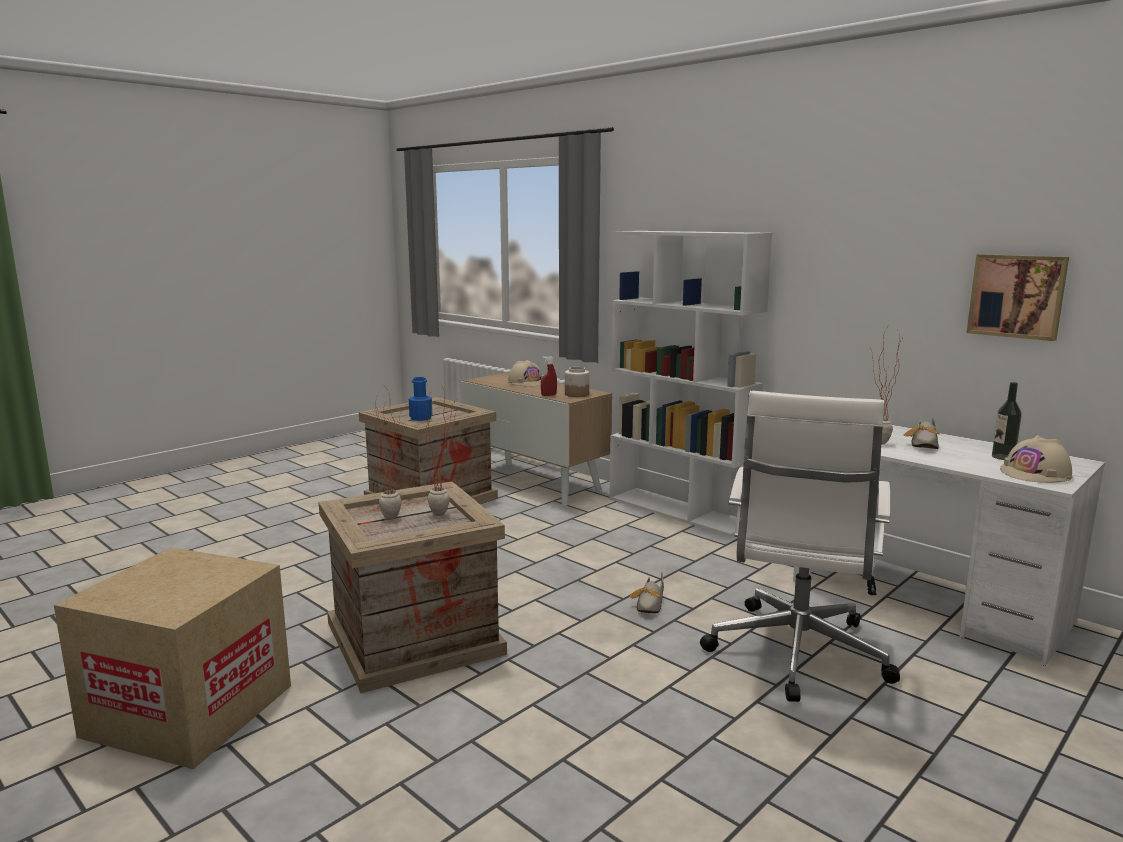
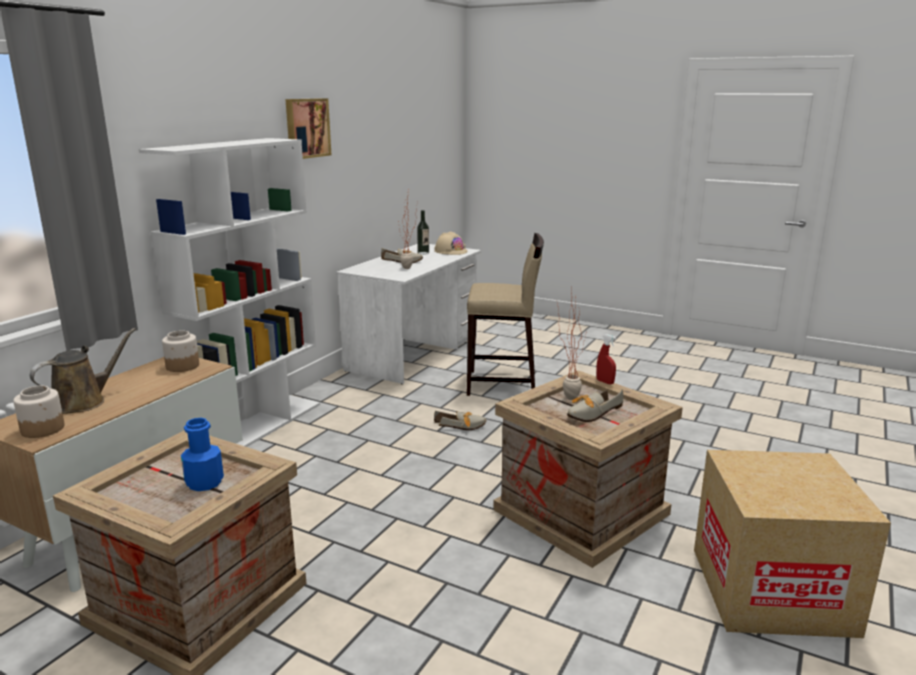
camera: 105 degrees left, 5 degrees up
potted plant [373,388,403,520] -> shoe [567,389,623,422]
beige hard hat [508,360,544,386] -> brown watering can [30,328,136,414]
red spray bottle [541,356,557,396] -> red spray bottle moved to [596,334,616,384]
white office chair [700,391,900,702] -> beige stool [467,233,544,396]
picture [967,254,1069,341] -> picture moved to [285,98,332,159]
none -> jar [13,386,65,438]

